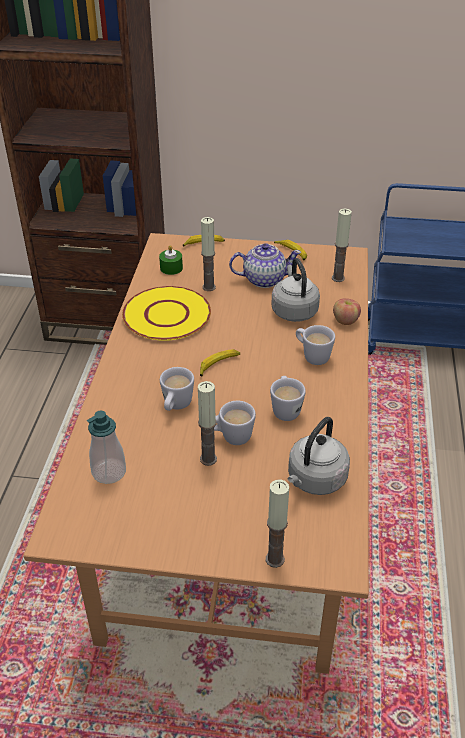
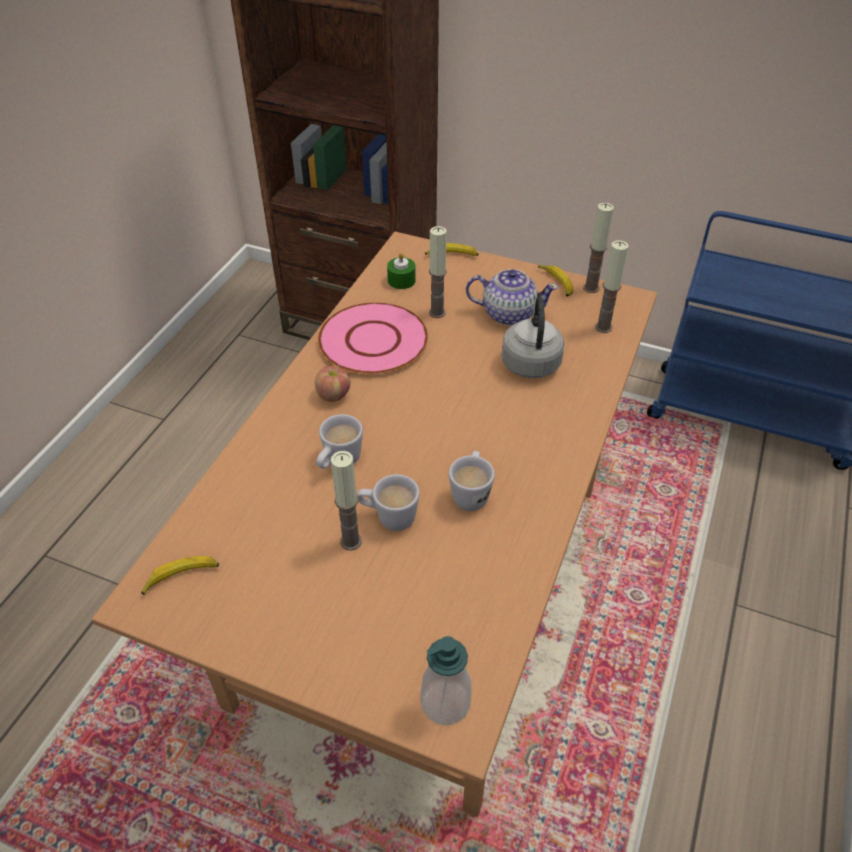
camera: 15 degrees right, 5 degrees up
soap dispenser [87,411,126,484] -> soap dispenser moved to [420,636,472,725]
yellow plate [122,286,211,341] -> pink plate [318,302,428,374]
banana [200,349,240,376] -> banana moved to [141,556,219,595]
candle [266,480,289,568] -> candle moved to [583,203,614,293]
grey kettle [288,417,350,495] -> none
white mug [296,325,335,365] -> none
apple [333,298,361,325] -> apple moved to [315,366,351,402]

